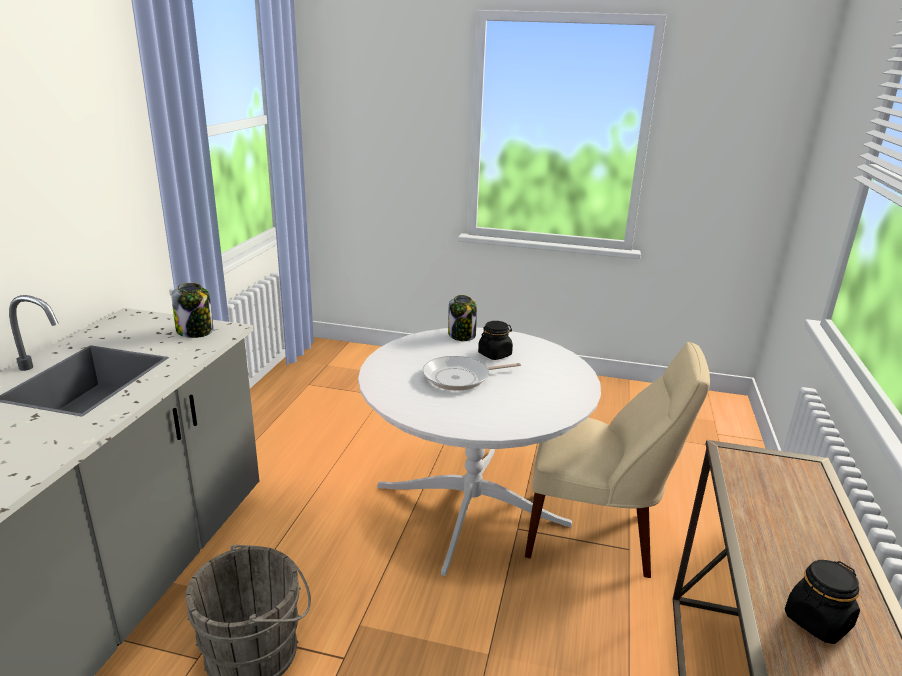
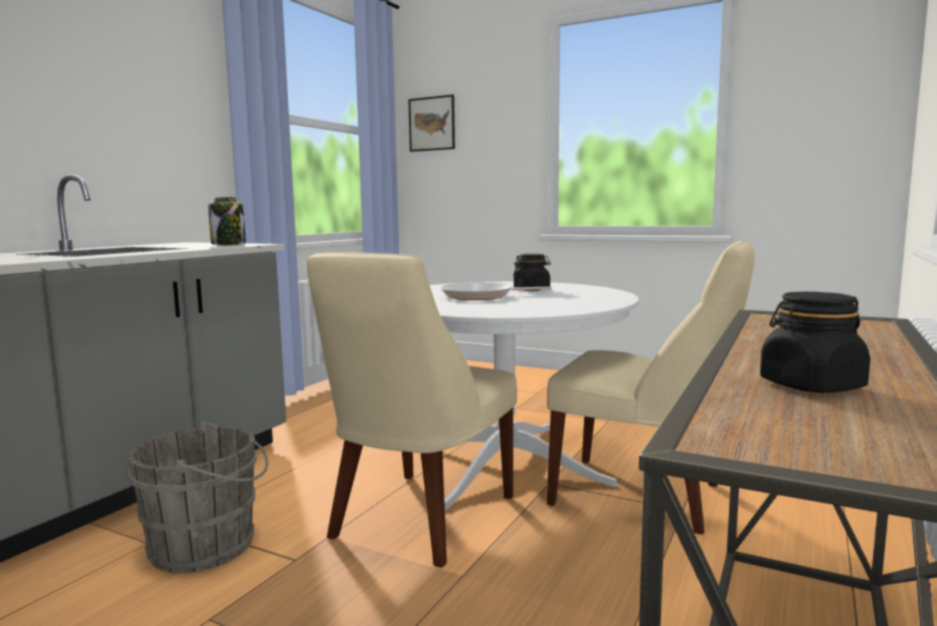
camera: 15 degrees right, 15 degrees down
jar [448,295,477,341] -> none
none -> beige chair [307,253,517,568]
none -> picture [408,94,455,152]

